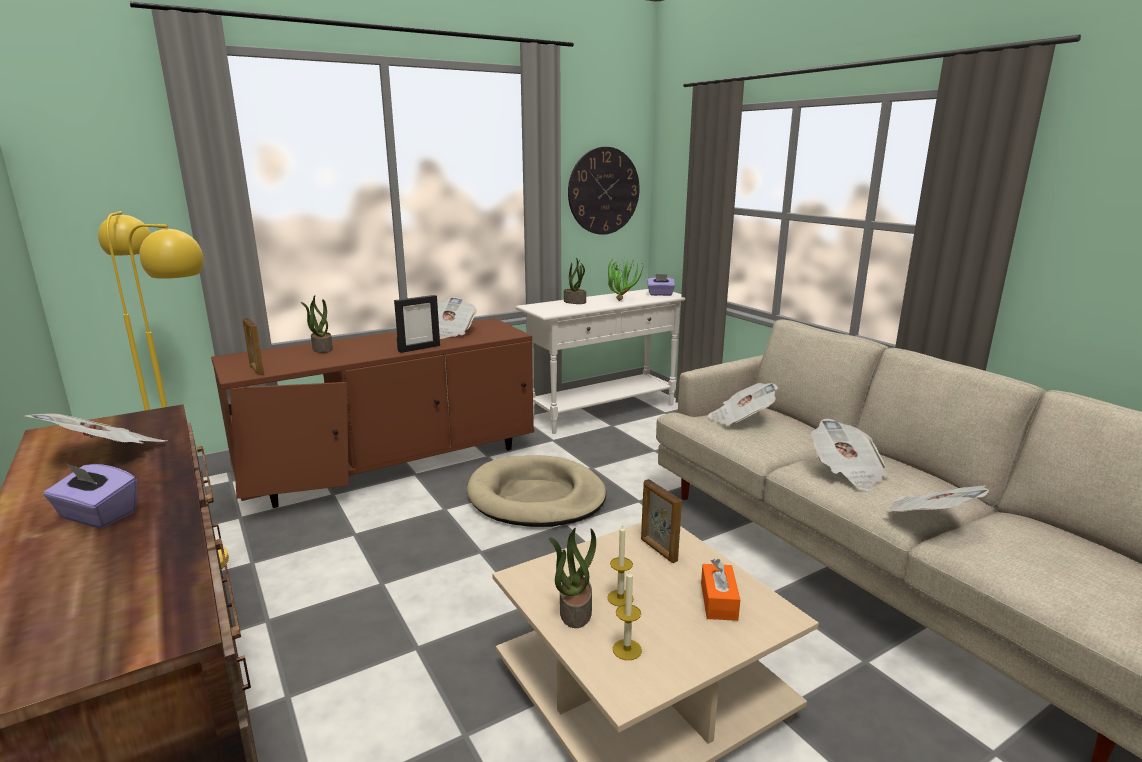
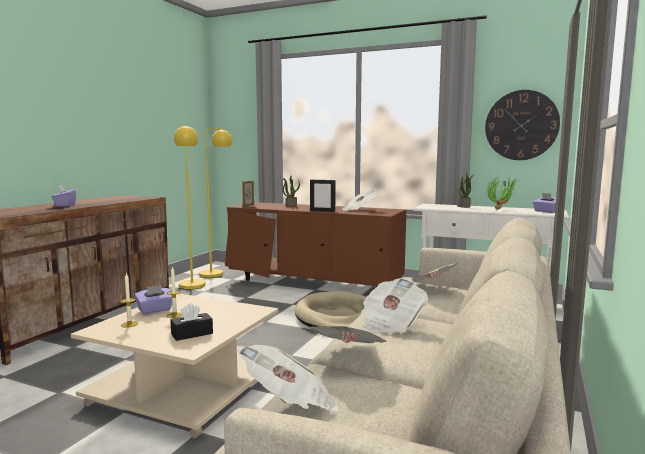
camera: 55 degrees right, 10 degrees down
newspaper [25,414,168,444] -> newspaper moved to [237,345,340,411]
potted plant [549,528,596,628] -> purple tissue box [134,285,172,314]
picture frame [641,479,682,563] -> none
orange tissue box [701,559,740,621] -> black tissue box [170,303,213,341]

